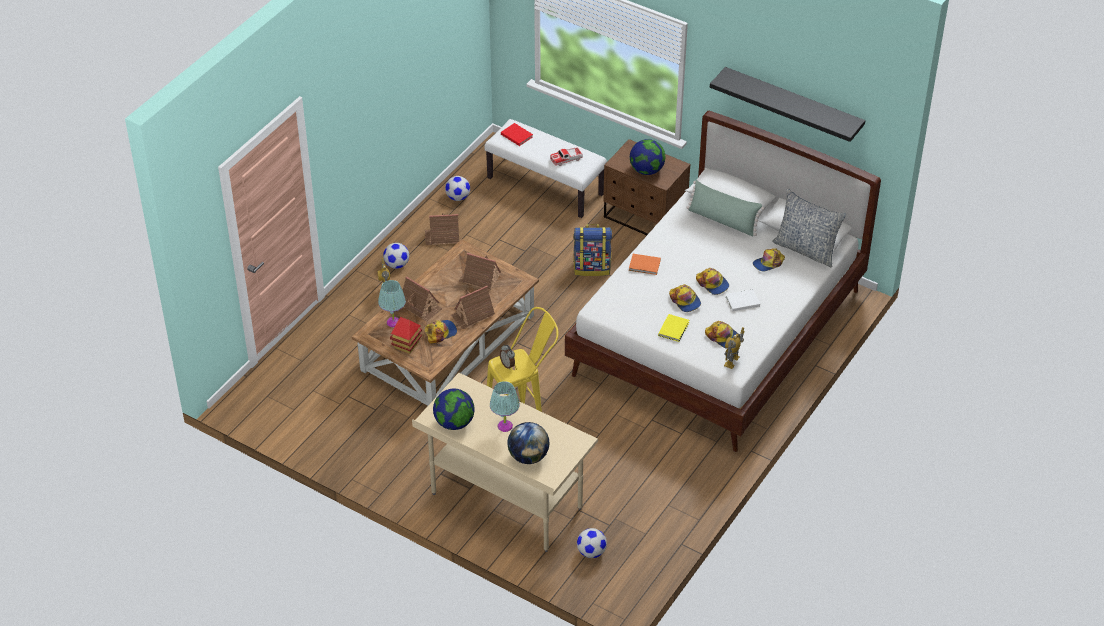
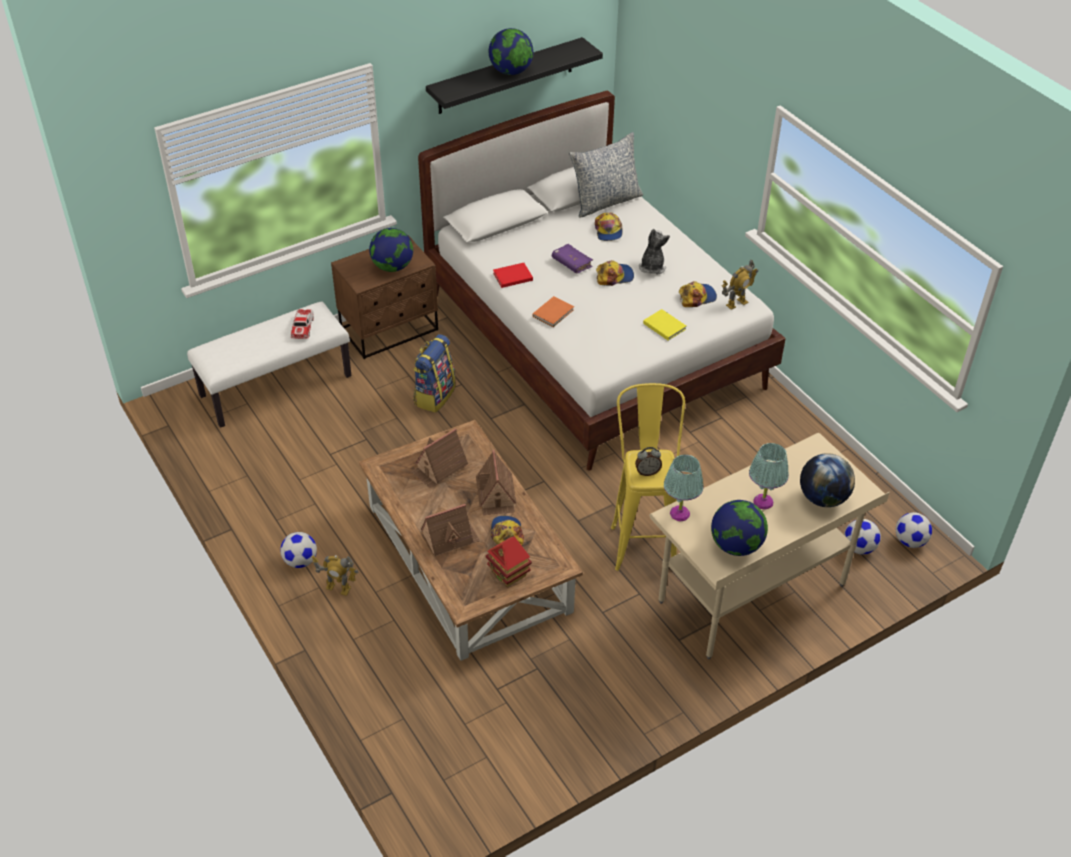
camera: 65 degrees left, 0 degrees up
turquoise table lamp [378,280,406,328] -> turquoise table lamp moved to [664,455,704,522]
toy house [425,213,459,245] -> none
football [445,176,470,201] -> football moved to [896,512,932,548]
red book [501,123,533,146] -> red book moved to [493,263,533,288]
cap [669,284,701,312] -> none
green pillow [686,180,764,236] -> none
toy robot [724,327,745,369] -> toy robot turned 90 degrees counterclockwise [722,260,758,310]
white book [726,289,760,312] -> plush toy [639,229,670,274]
none -> globe [489,28,534,75]
none -> purple book [552,244,593,274]

